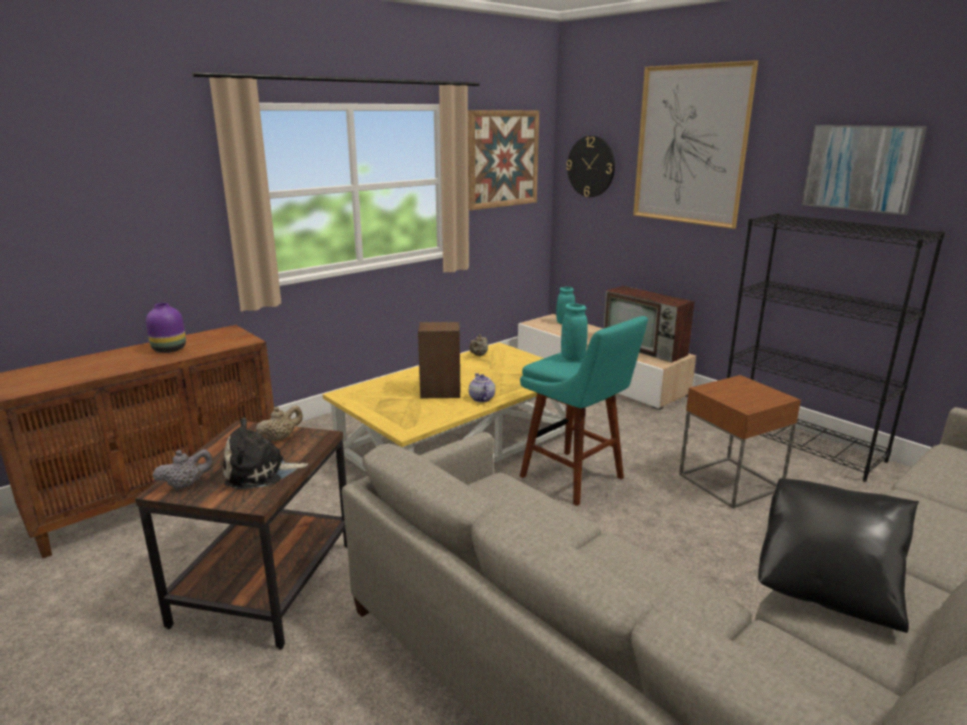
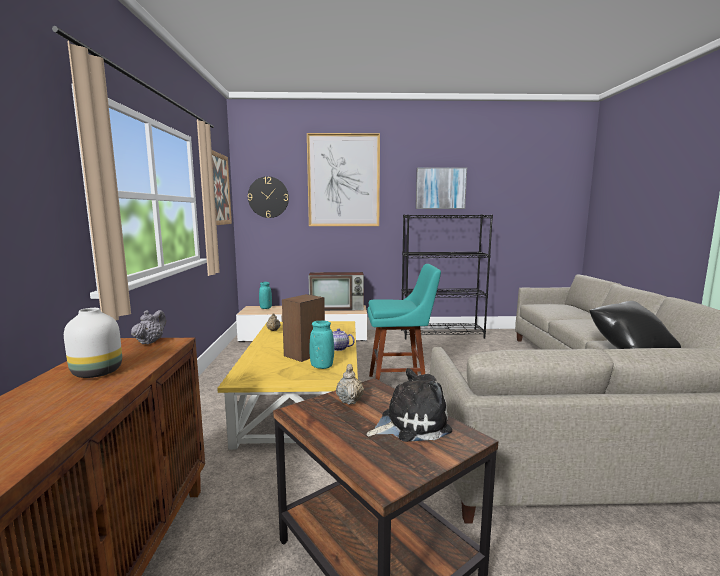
camera: 50 degrees left, 10 degrees down
purple vase [146,303,186,353] -> white vase [64,308,122,378]
grey teapot [152,449,213,490] -> grey teapot moved to [131,310,166,344]
plush toy [223,418,308,489] -> plush toy turned 135 degrees counterclockwise [366,368,452,442]
turquoise vase [561,303,588,361] -> turquoise vase moved to [309,321,334,369]
brown side table [679,375,801,509] -> none

